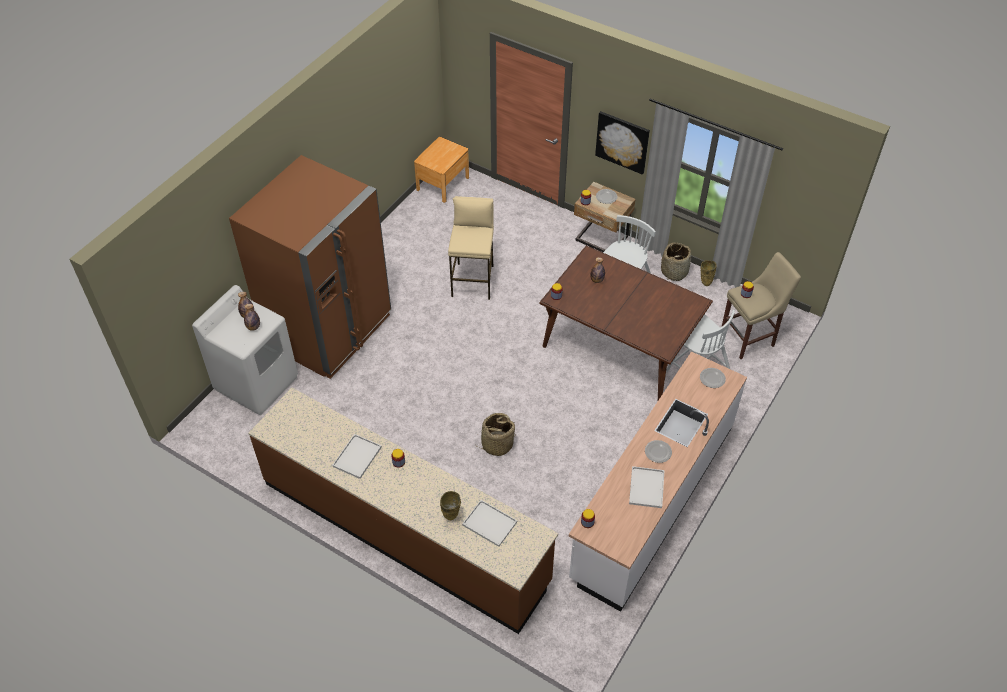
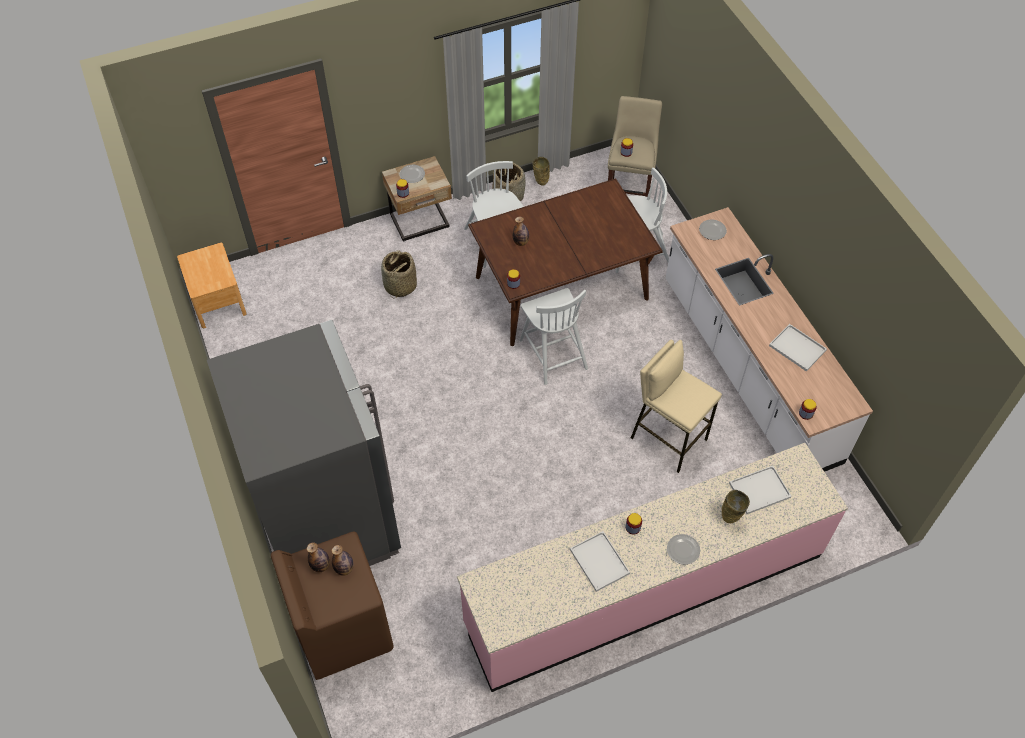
camera: 55 degrees left, 5 degrees up
white washing machine [192,285,298,415] -> brown washing machine [271,531,394,680]
brown fridge [229,155,391,379] -> grey fridge [207,320,401,566]
brown counter [248,388,558,634] -> pink counter [457,443,848,692]
beige stool [448,196,494,300] -> beige stool moved to [631,340,722,473]
basket [478,413,515,456] -> basket moved to [381,250,417,298]
picture [595,111,650,175] -> none
plate [645,440,672,463] -> plate moved to [667,534,700,565]
none -> white chair [520,288,588,385]

